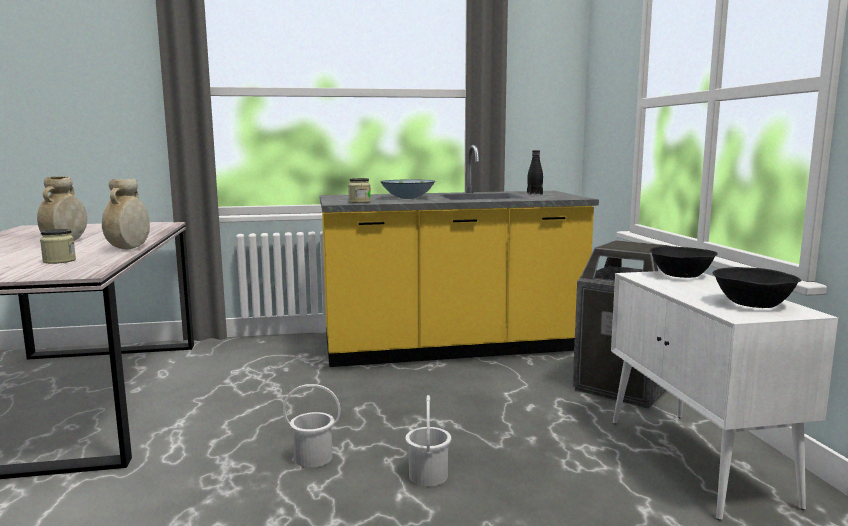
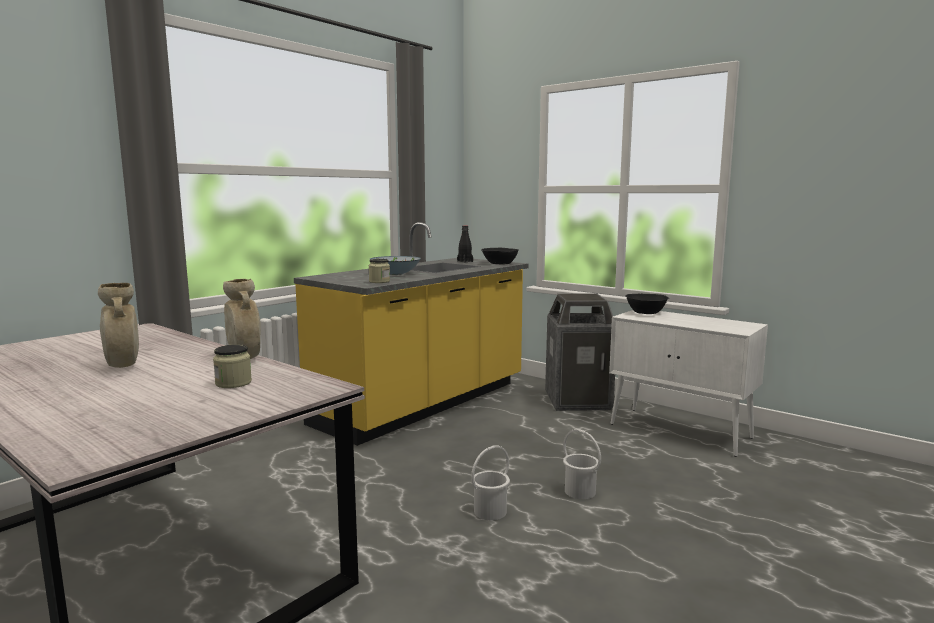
camera: 40 degrees left, 0 degrees up
black bowl [713,267,801,308] -> black bowl moved to [481,248,519,264]

